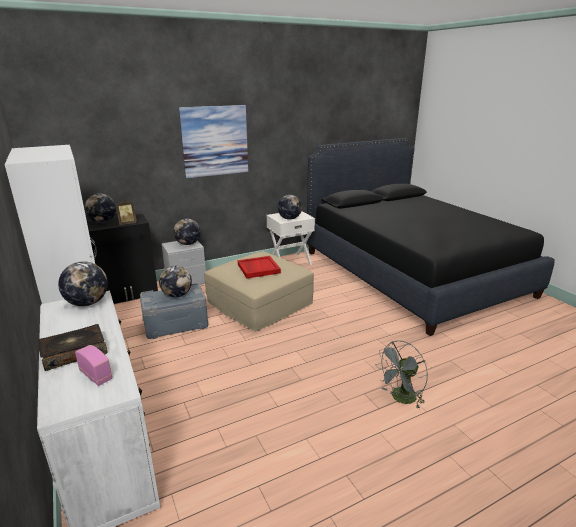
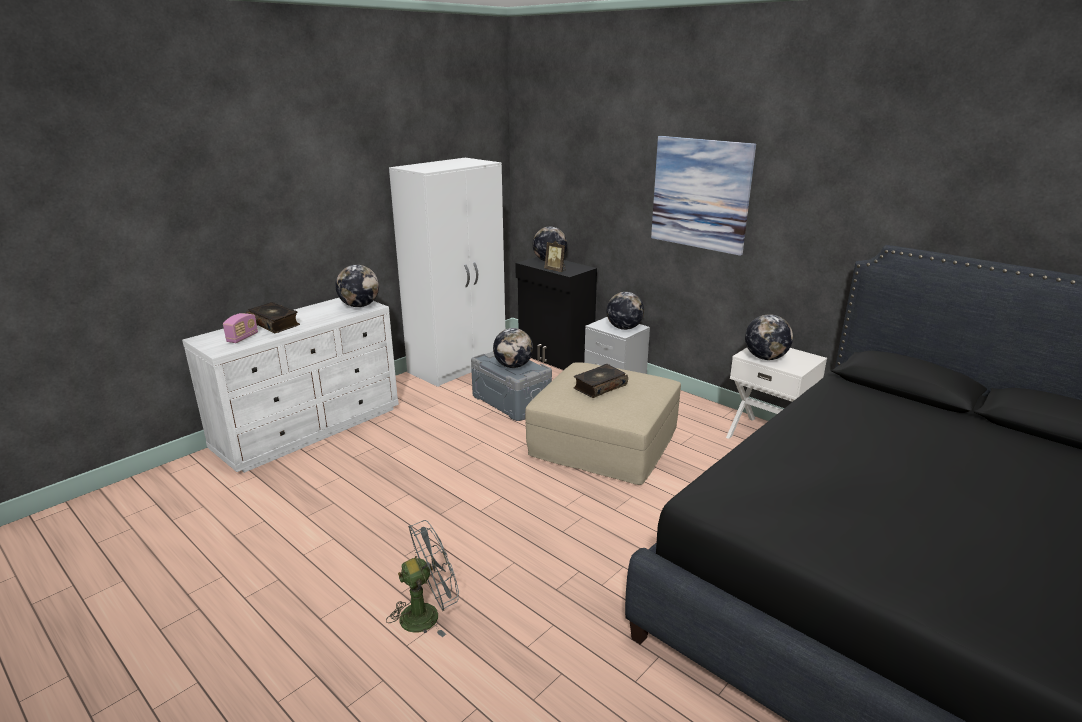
camera: 70 degrees right, 0 degrees up
red tray [238,256,281,279] -> book [573,364,628,398]
grey fan [375,340,428,409] -> grey fan turned 120 degrees clockwise [386,520,459,637]

